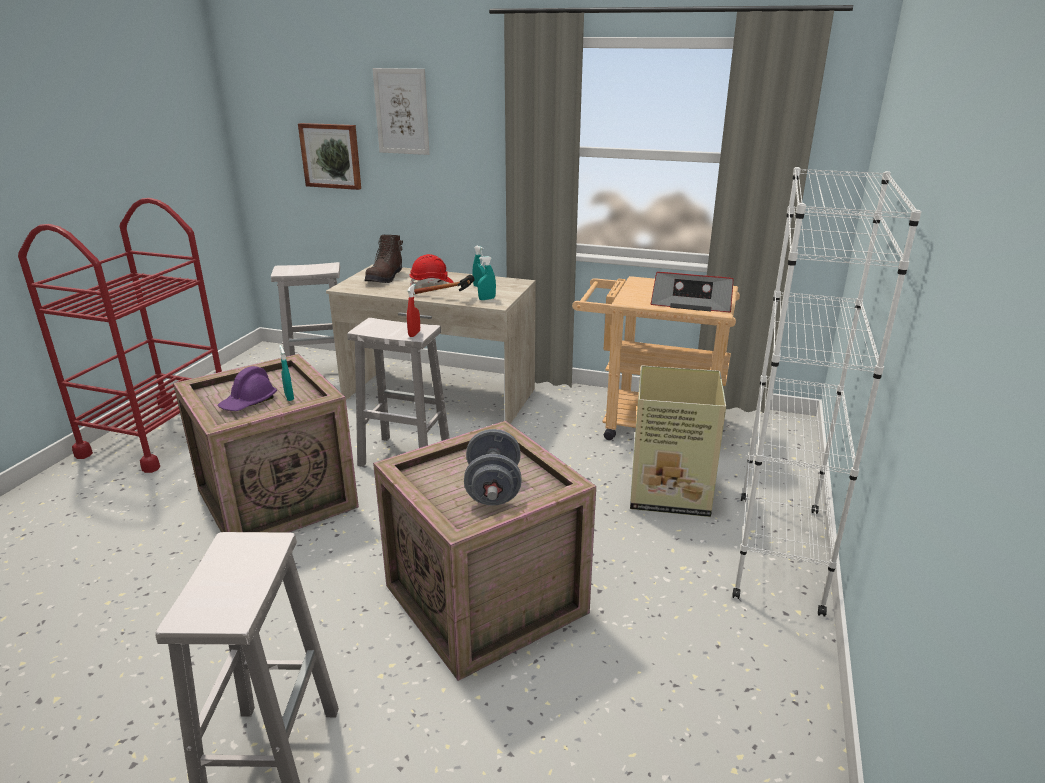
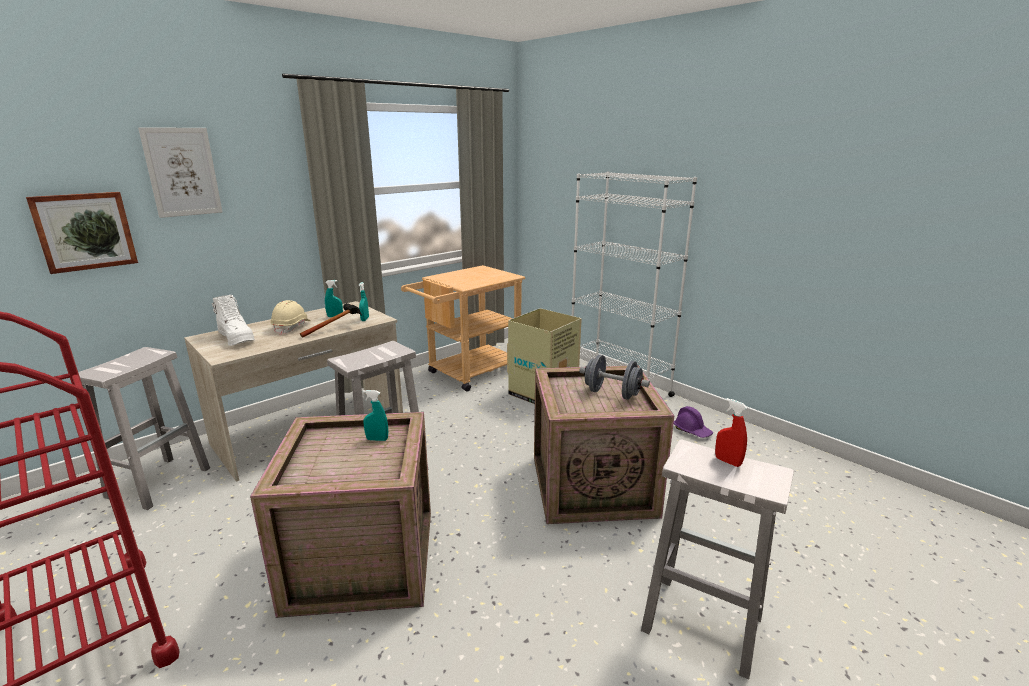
camera: 60 degrees left, 5 degrees down
purple hard hat [218,366,277,411] -> purple hard hat moved to [674,406,713,438]
brown boot [365,235,403,283] -> white boot [212,295,255,346]
red spray bottle [407,284,420,337] -> red spray bottle moved to [715,398,748,467]
red hard hat [410,254,454,286] -> beige hard hat [270,300,311,335]
radio [651,272,733,312] -> none

